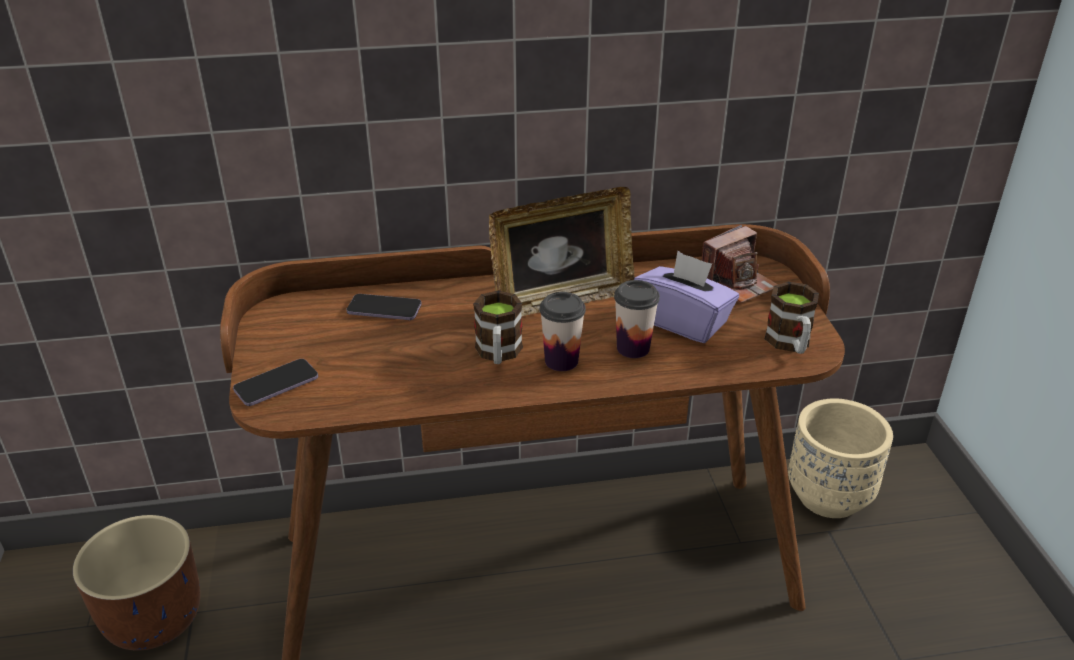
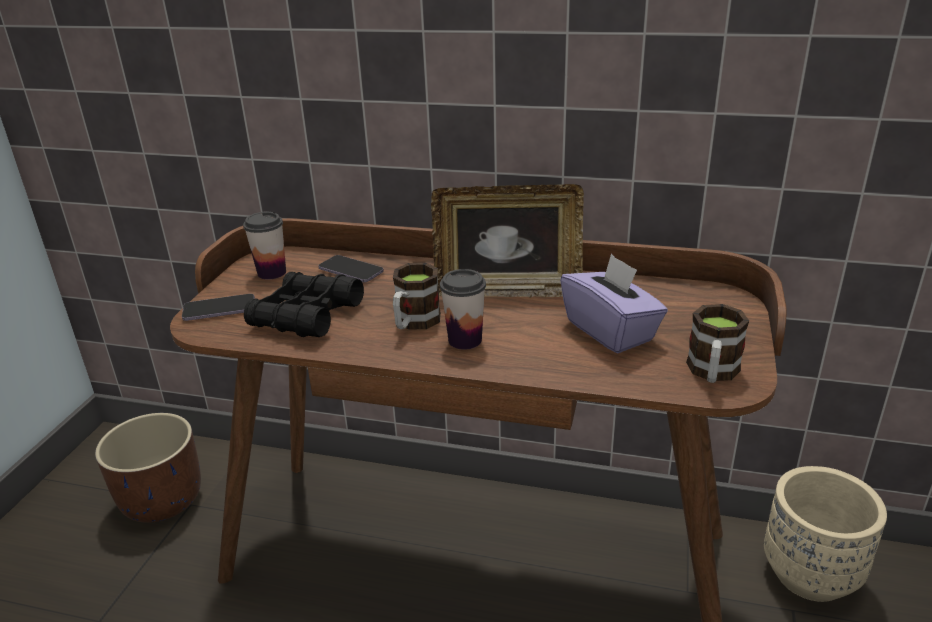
camera: 25 degrees right, 5 degrees down
cup [614,280,660,358] -> cup moved to [243,212,286,279]
camera [702,225,778,303] -> none
none -> black binoculars [244,272,364,337]

